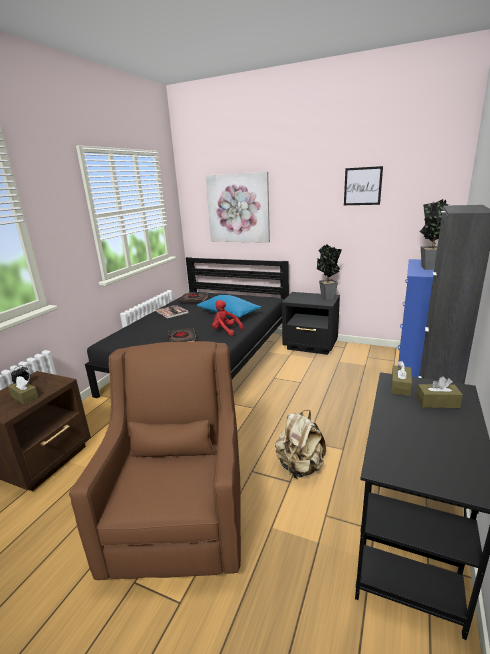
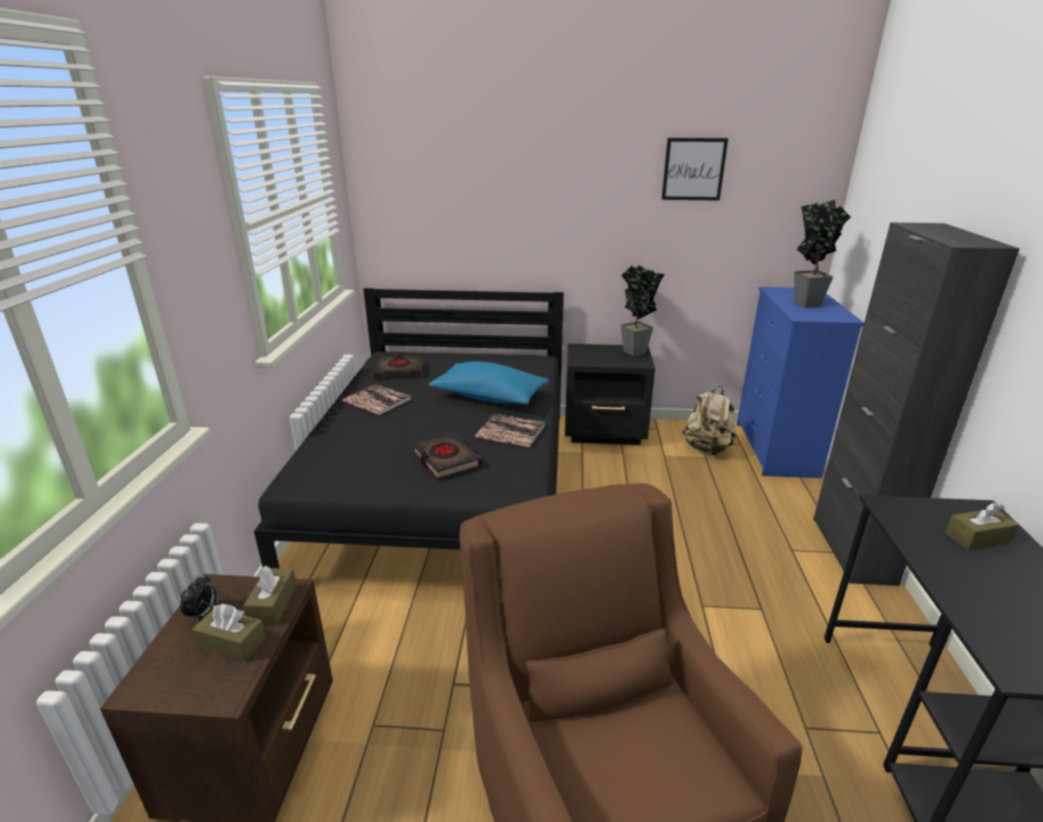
camera: 20 degrees left, 5 degrees up
picture [205,172,270,243] -> none
red plush toy [212,300,244,336] -> book [475,414,545,448]
beige backpack [275,410,326,479] -> beige backpack moved to [682,386,736,455]
brown tissue box [391,361,412,396] -> brown tissue box moved to [243,566,297,625]

